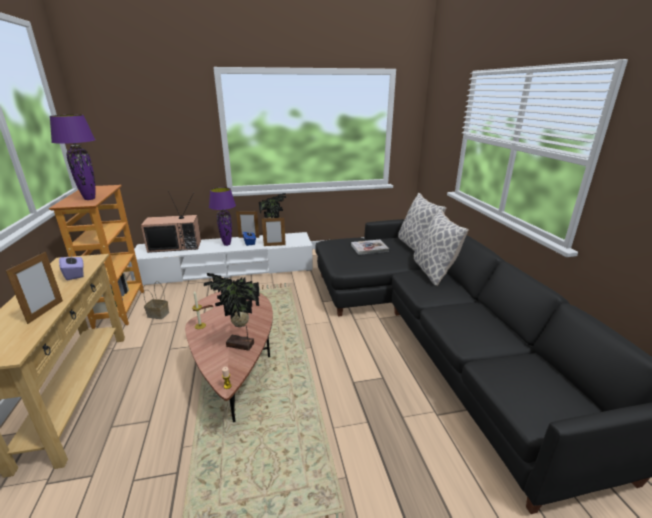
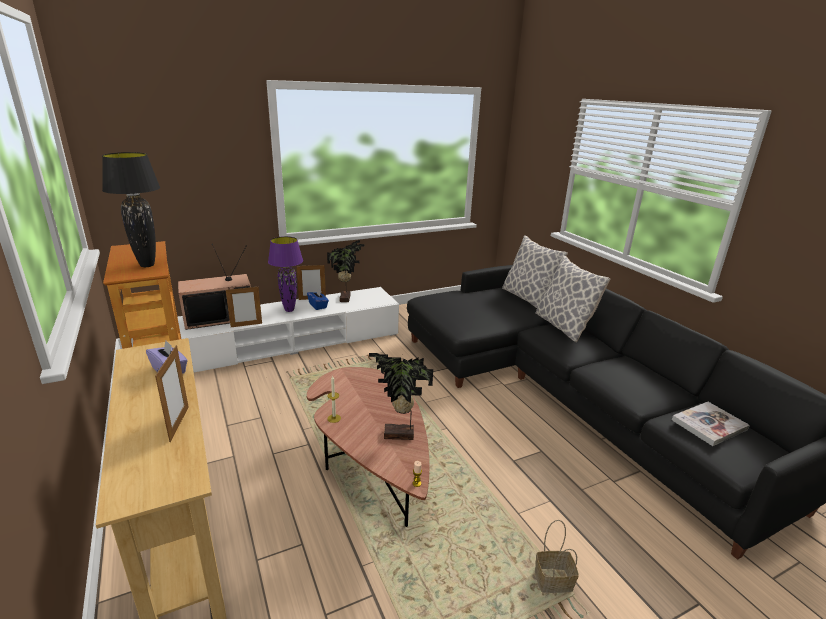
camera: 15 degrees left, 0 degrees up
purple table lamp [50,115,96,200] -> black table lamp [102,152,160,267]
basket [144,281,169,319] -> basket moved to [535,520,579,593]
picture frame [262,217,286,246] -> picture frame moved to [226,287,262,327]
book [351,240,389,255] -> book moved to [672,402,750,446]

